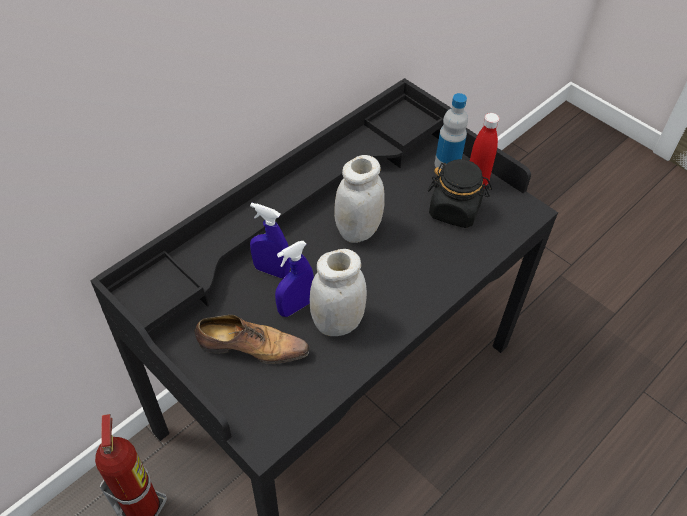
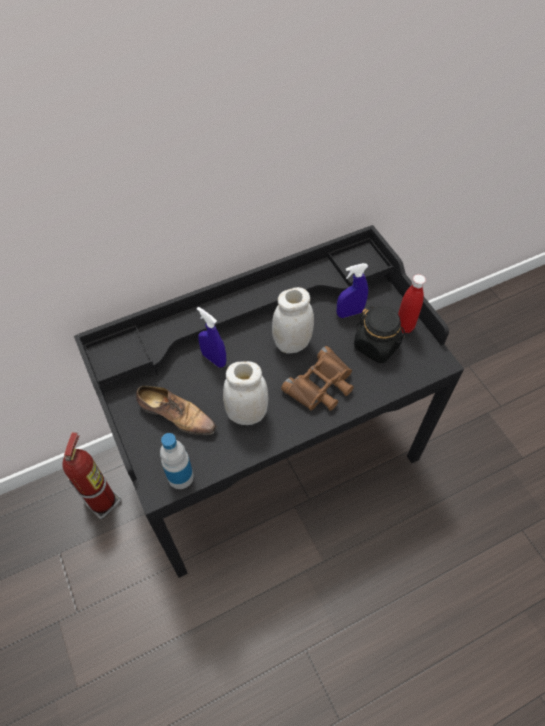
camera: 20 degrees right, 5 degrees up
blue spray bottle [275,241,314,317] -> blue spray bottle moved to [337,263,368,318]
bottle [435,93,468,169] -> bottle moved to [160,433,194,489]
none -> brown binoculars [281,346,354,411]

